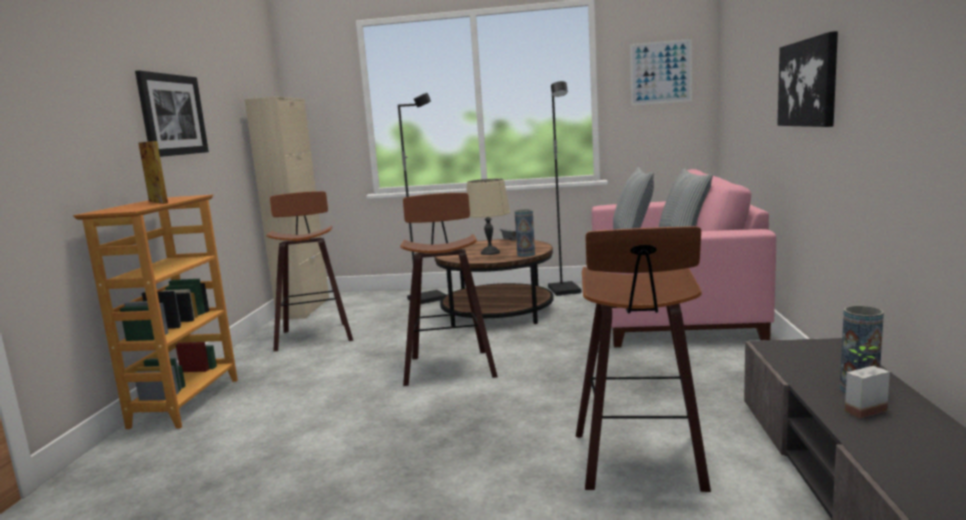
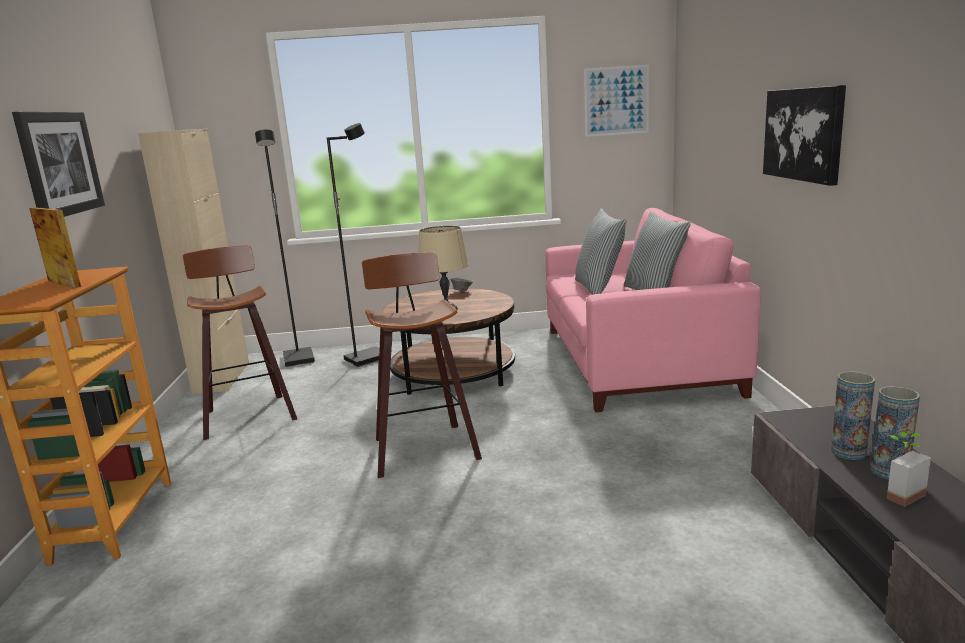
camera: 10 degrees left, 5 degrees up
vase [515,209,535,257] -> vase moved to [831,371,875,460]
black floor lamp [548,81,581,296] -> black floor lamp moved to [255,130,315,367]
stool [576,226,711,492] -> none

